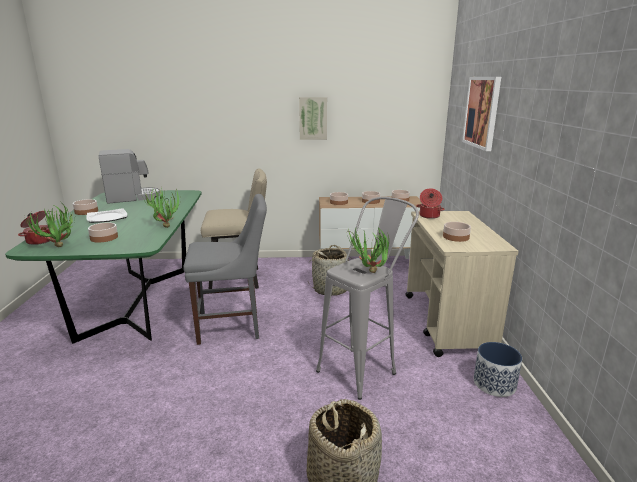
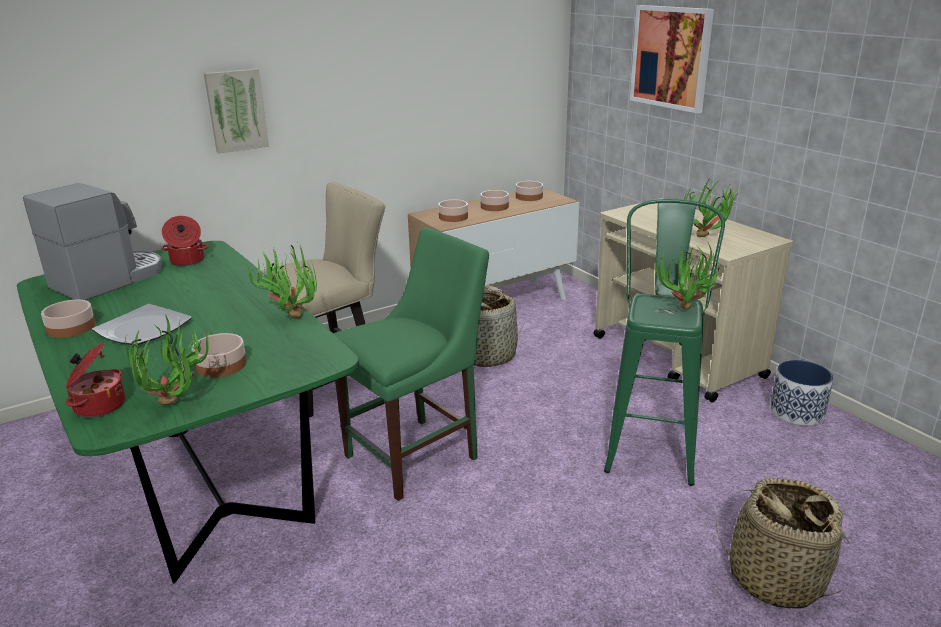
camera: 30 degrees left, 5 degrees up
grey chair [183,194,267,345] -> green chair [334,227,489,501]
picture [299,97,327,140] -> picture moved to [204,68,269,153]
grey stool [316,197,419,400] -> green stool [604,199,725,486]
cooking pot [416,188,445,219] -> cooking pot moved to [161,216,209,266]
bowl [443,222,471,242] -> potted plant [684,177,736,237]

